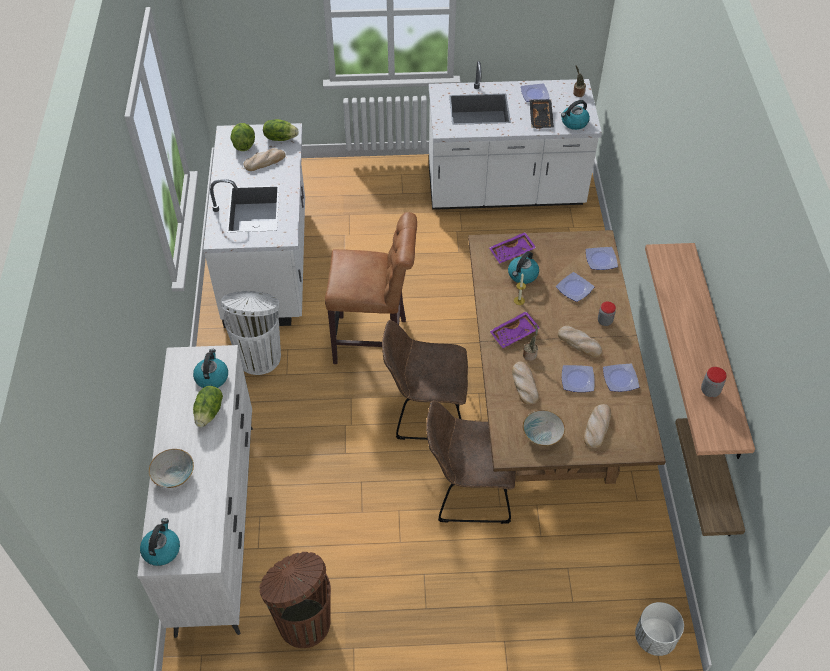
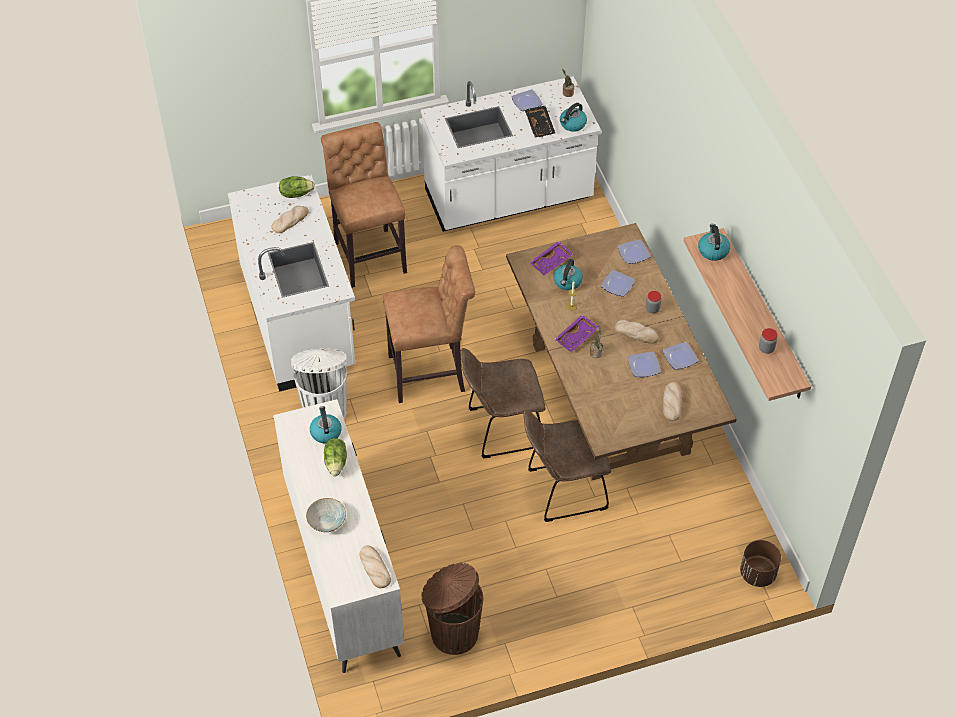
camera: 15 degrees left, 0 degrees up
kettle [140,518,180,566] -> kettle moved to [698,224,730,261]
lettuce [230,123,255,151] -> none
bread [512,362,539,405] -> bread moved to [360,545,391,588]
bowl [523,410,565,446] -> none
white planter [635,602,684,656] -> brown planter [740,540,781,587]
shelf [675,418,745,536] -> none
none -> brown stool [321,122,407,288]

